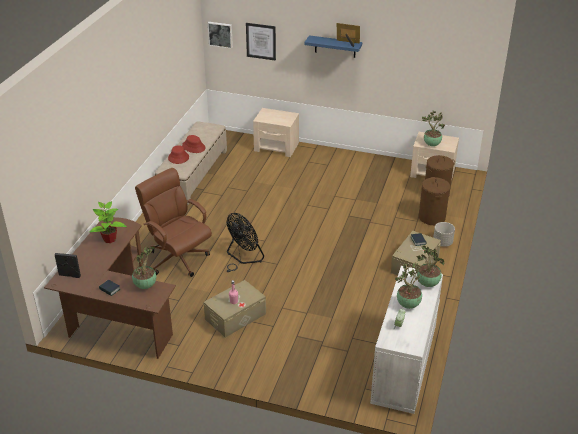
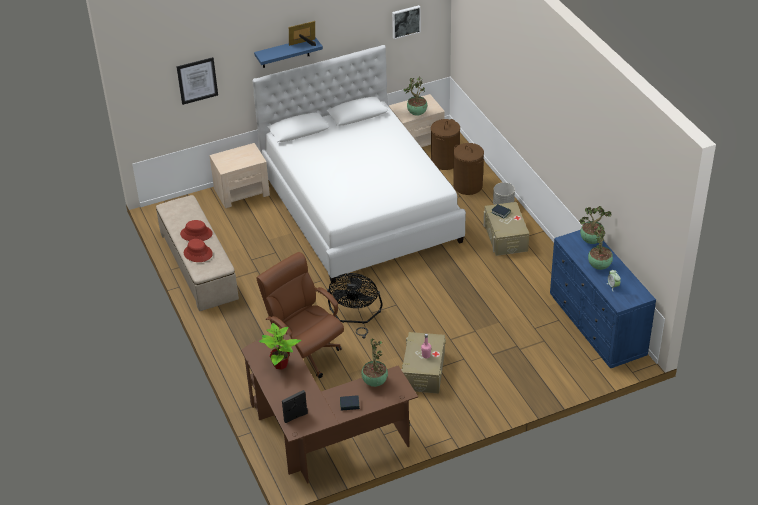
camera: 40 degrees left, 5 degrees up
brown office chair [135,168,212,277] -> brown office chair turned 45 degrees clockwise [256,252,344,378]
picture [208,22,233,49] -> picture moved to [392,5,421,39]
white dresser [370,266,443,414] -> blue dresser [550,230,656,368]
none -> white bed [253,45,466,282]

